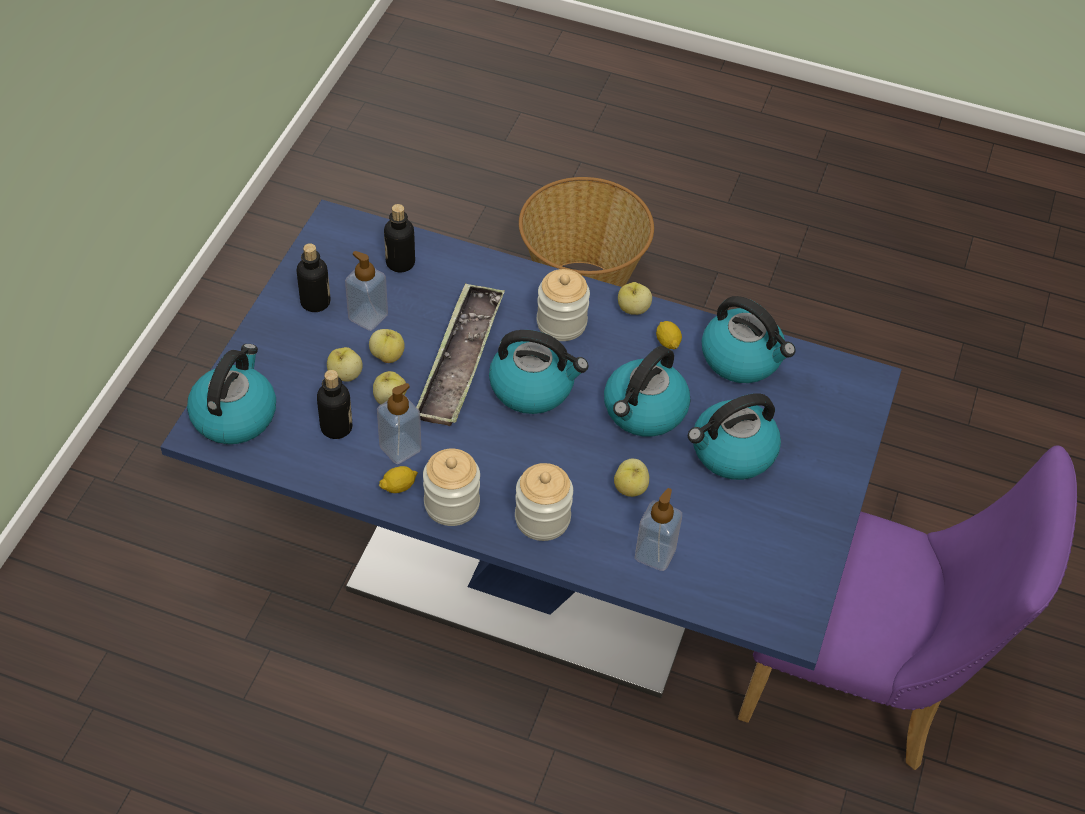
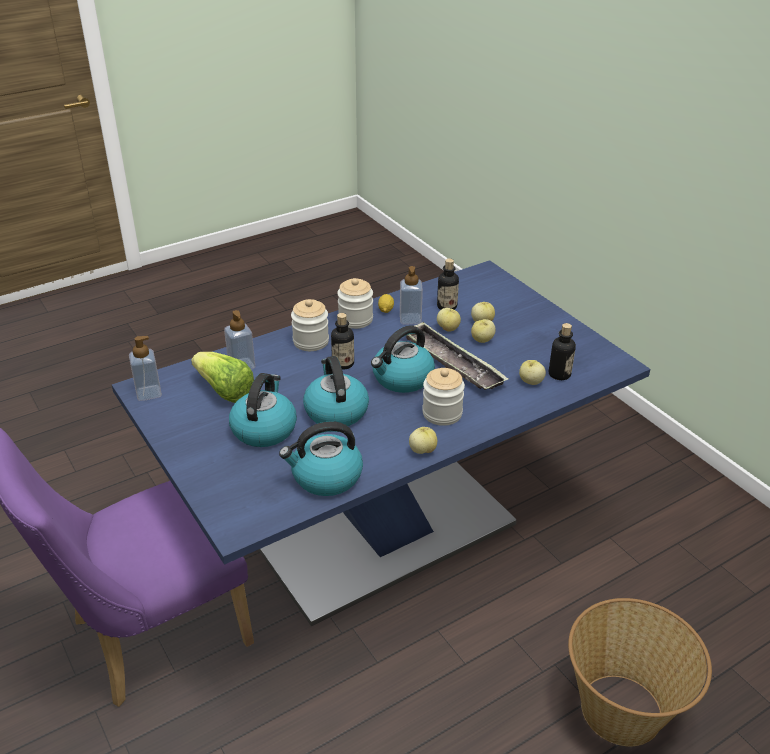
camera: 130 degrees right, 15 degrees down
kettle [187,344,276,444] -> none
bottle [297,243,330,312] -> bottle moved to [331,313,354,370]
soap dispenser [345,251,388,331] -> soap dispenser moved to [129,336,162,401]
apple [614,459,649,497] -> apple moved to [519,360,546,385]
lemon [656,321,682,349] -> none
none -> lettuce [191,352,254,403]

